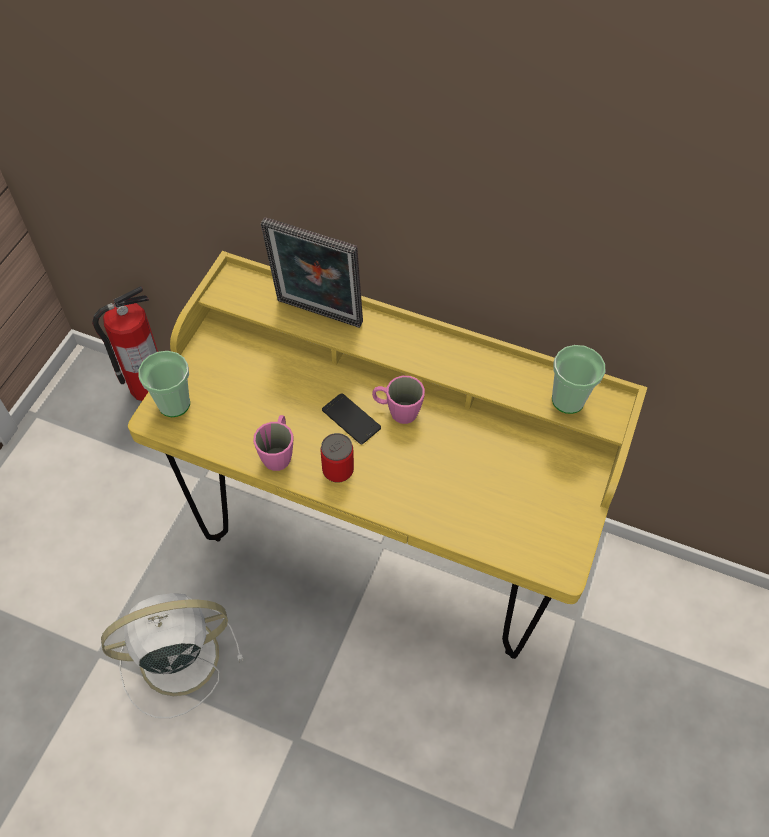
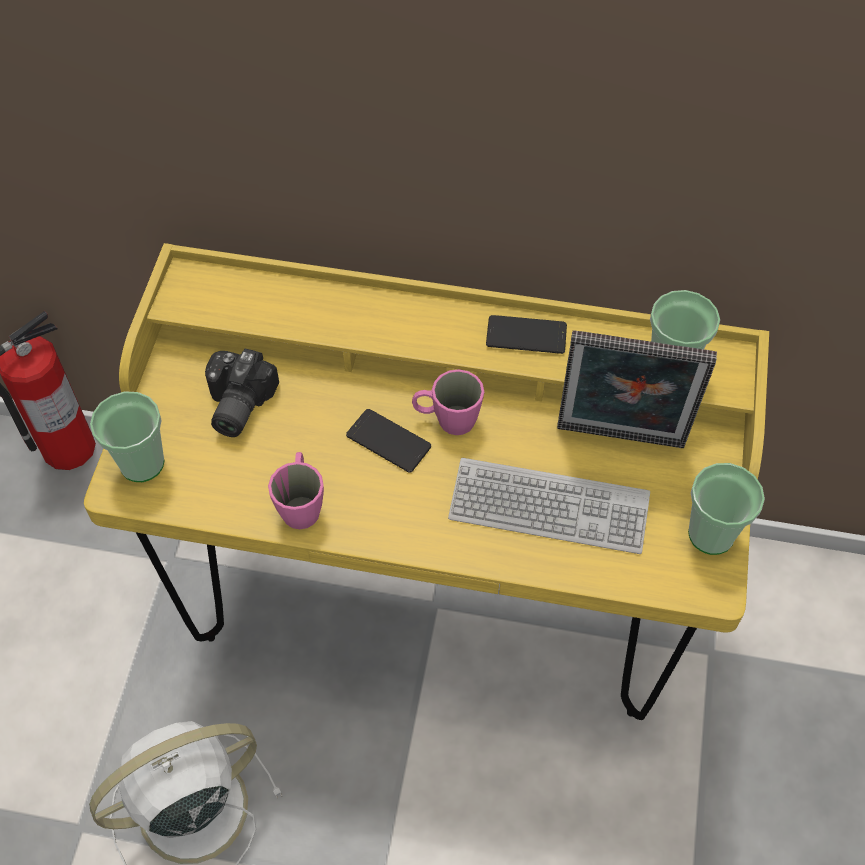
camera: 10 degrees left, 0 degrees up
picture frame [261,217,363,328] -> picture frame moved to [557,330,717,448]
can [320,433,354,483] -> none
none -> camera [205,349,279,437]
none -> keyboard [448,458,650,554]
none -> phone [486,315,567,354]
none -> cup [688,463,765,555]

